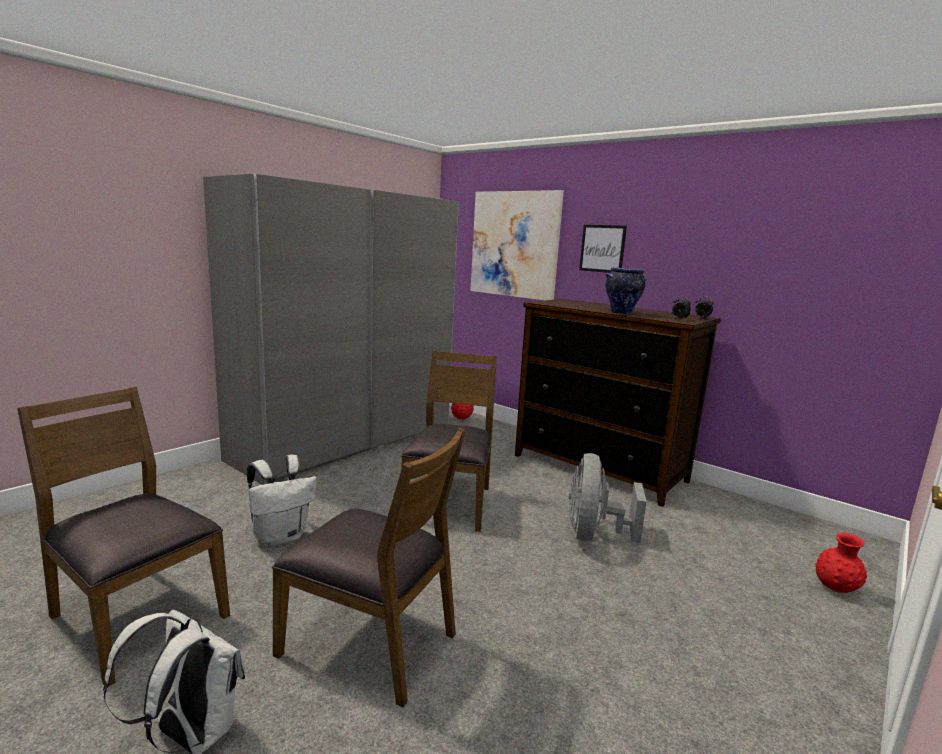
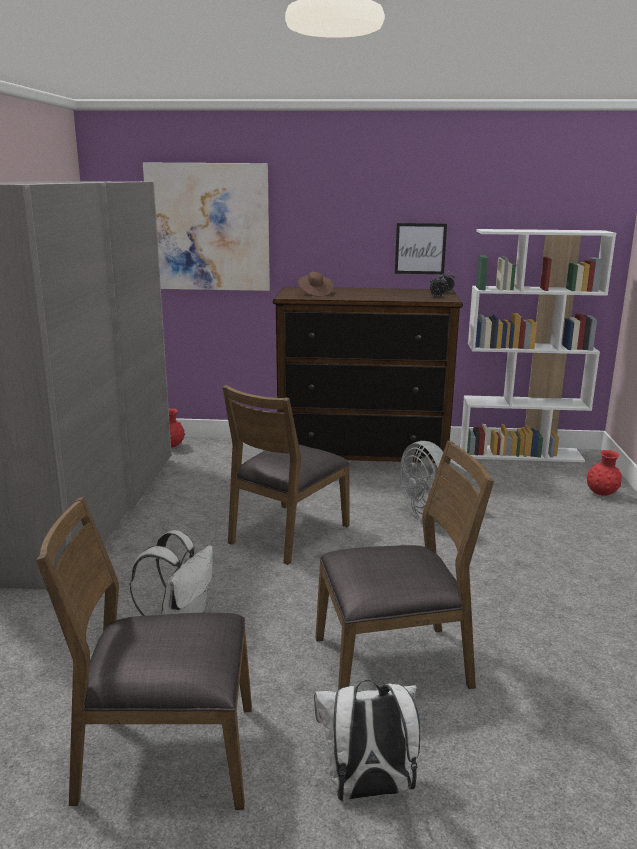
camera: 35 degrees left, 5 degrees up
brown chair [401,350,497,532] -> brown chair turned 120 degrees counterclockwise [223,385,350,565]
picture [579,225,627,273] -> picture moved to [395,223,447,274]
vase [606,267,647,314] -> none
none -> brown hat [298,272,334,297]
none -> white bookcase [460,229,616,462]

